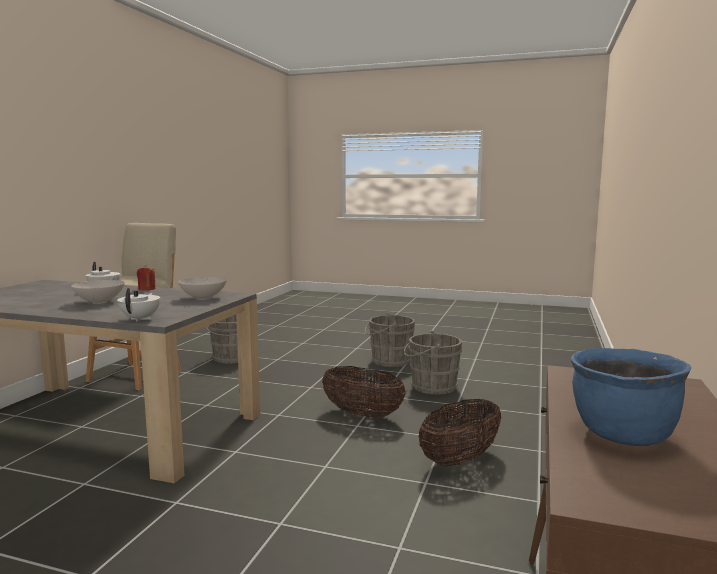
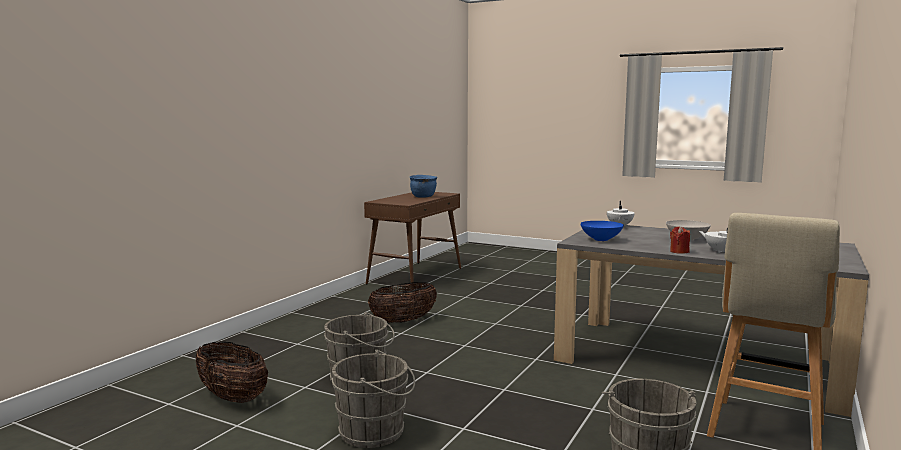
camera: 170 degrees left, 0 degrees up
white bowl [178,277,227,300] -> blue bowl [580,221,624,241]
basket [322,366,406,418] -> basket moved to [196,342,268,403]

